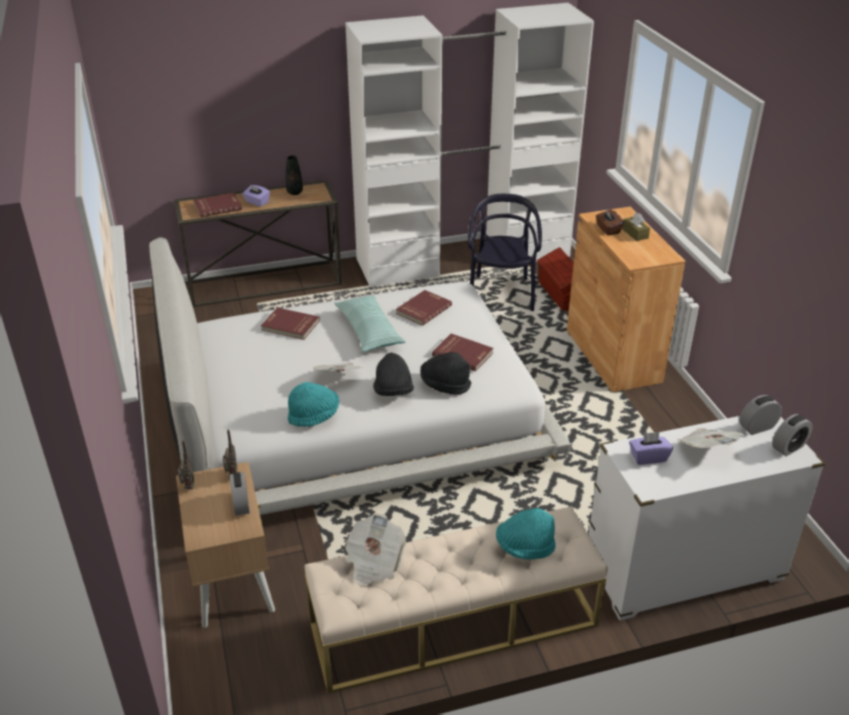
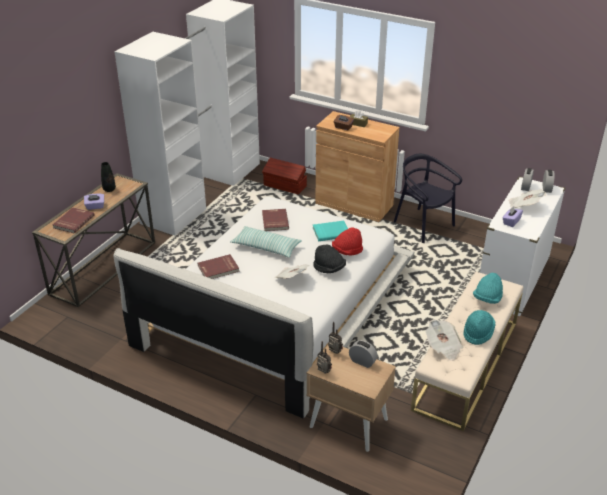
camera: 45 degrees left, 0 degrees up
turquoise hat [288,382,339,427] -> turquoise hat moved to [463,310,496,345]
black hat [421,352,471,395] -> red hat [332,227,363,255]
red book [432,334,494,371] -> turquoise book [313,221,348,241]
black chair [468,194,542,311] -> black chair moved to [394,154,462,243]

